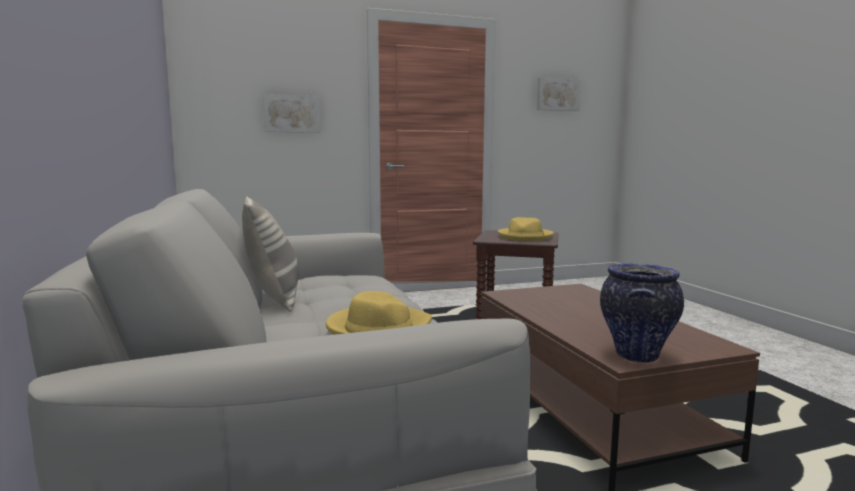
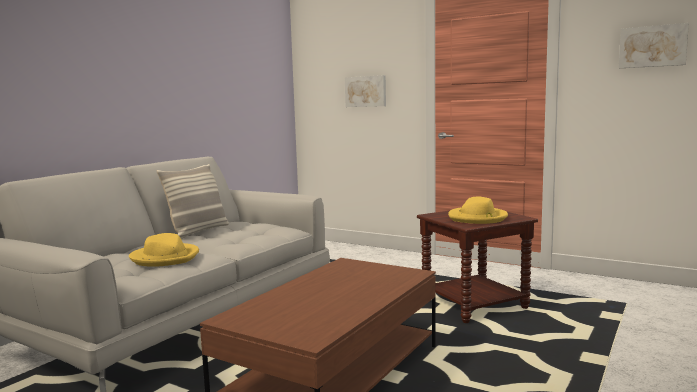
camera: 50 degrees right, 0 degrees up
vase [600,263,684,363] -> none

